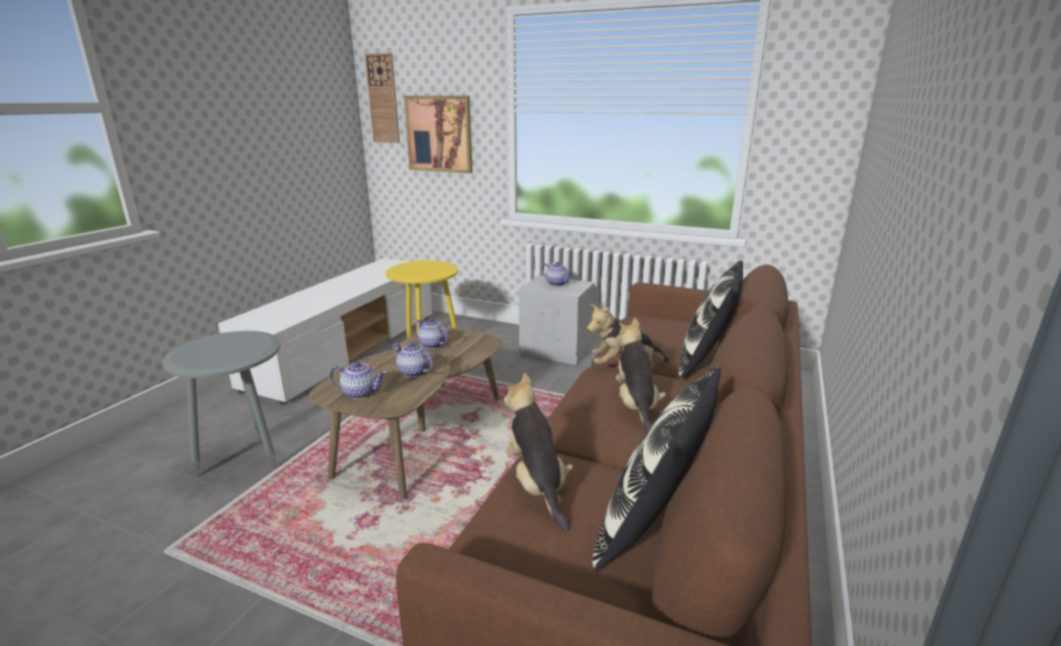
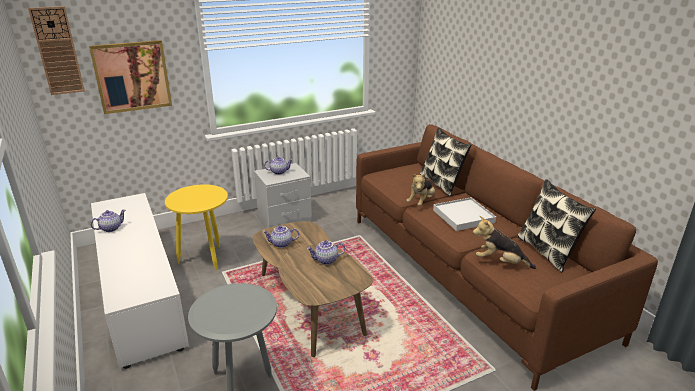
camera: 50 degrees left, 5 degrees up
teapot [330,361,386,399] -> teapot moved to [90,210,126,232]
plush toy [616,318,666,430] -> white tray [433,197,496,231]

